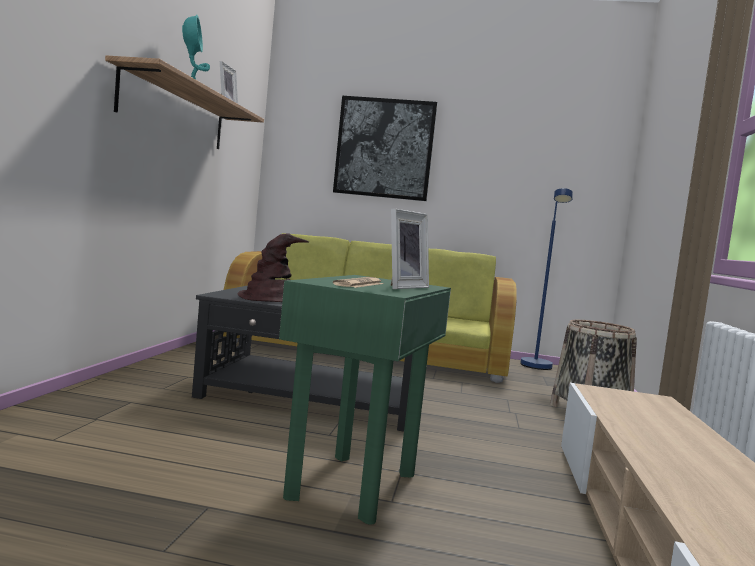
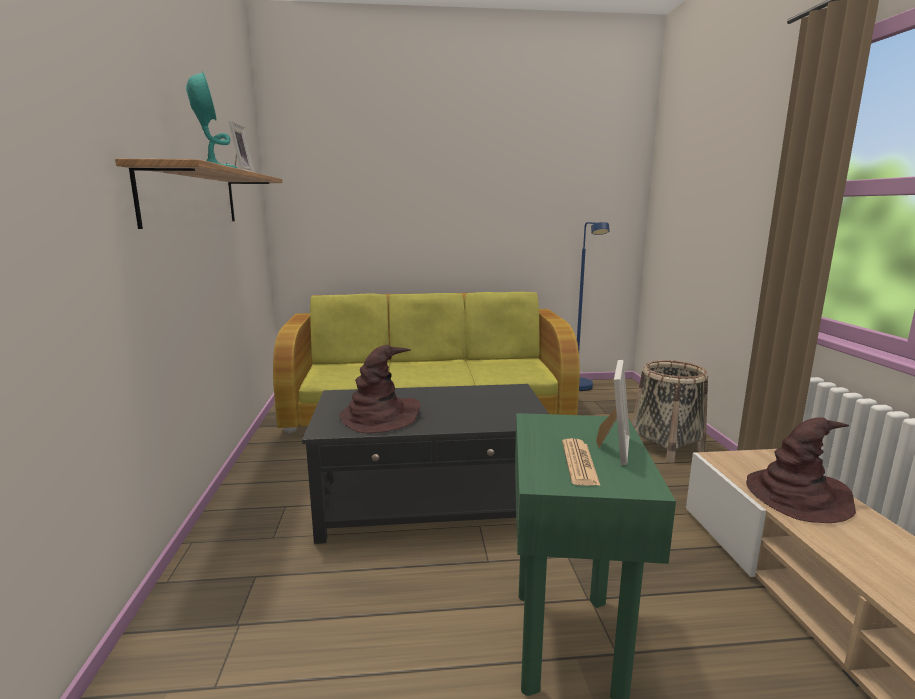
camera: 15 degrees left, 10 degrees up
picture [333,96,438,201] -> none
none -> brown hat [746,417,856,523]

